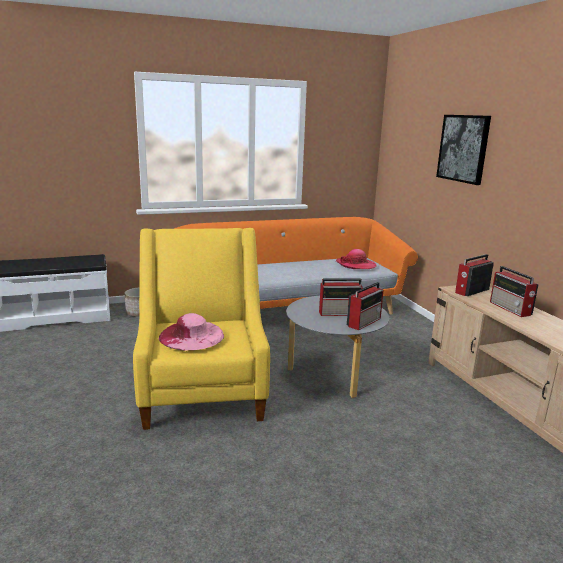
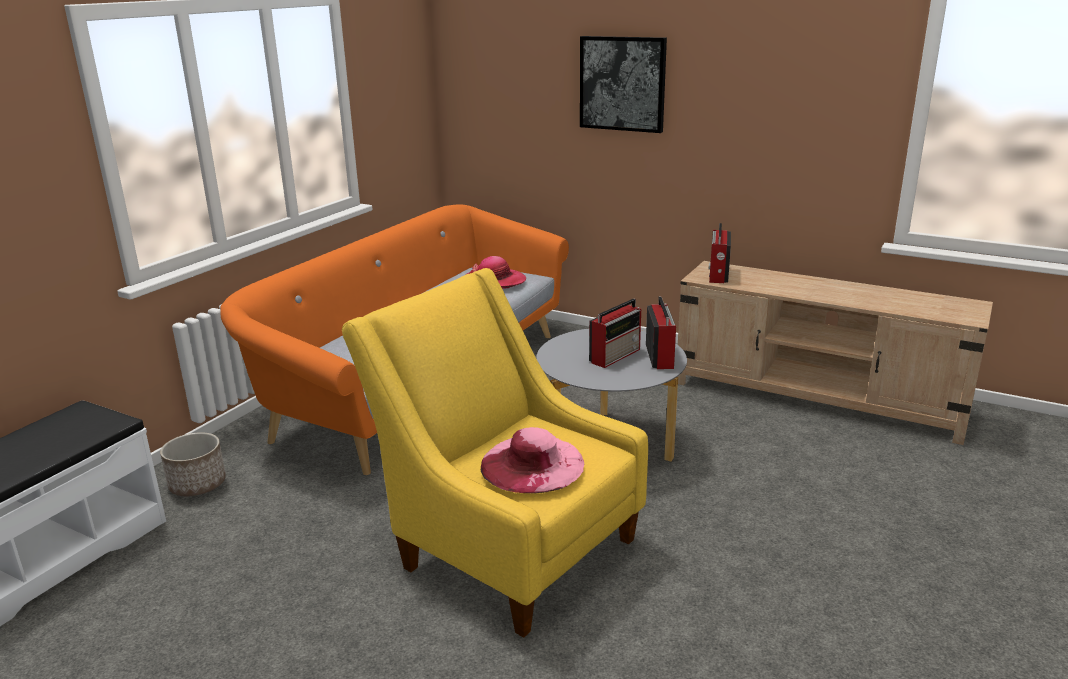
camera: 40 degrees left, 5 degrees up
radio [490,266,539,317] -> none

